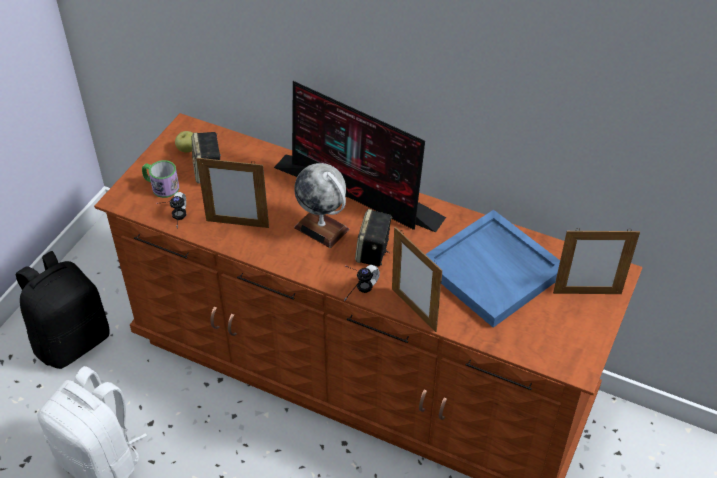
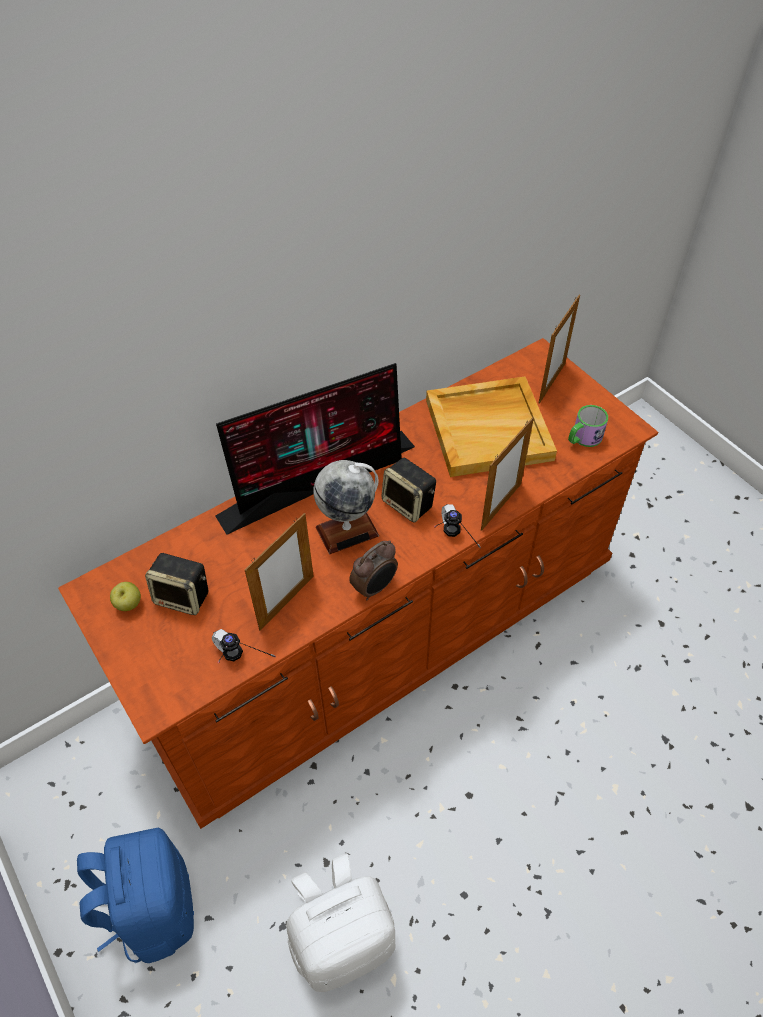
camera: 60 degrees left, 5 degrees up
black backpack [16,251,110,369] -> blue backpack [77,828,194,963]
mug [142,160,179,198] -> mug moved to [568,405,608,447]
picture frame [392,227,442,332] -> picture frame turned 45 degrees counterclockwise [481,417,534,531]
blue tray [425,210,560,328] -> beige tray [426,377,557,477]
none -> alarm clock [349,540,398,600]

